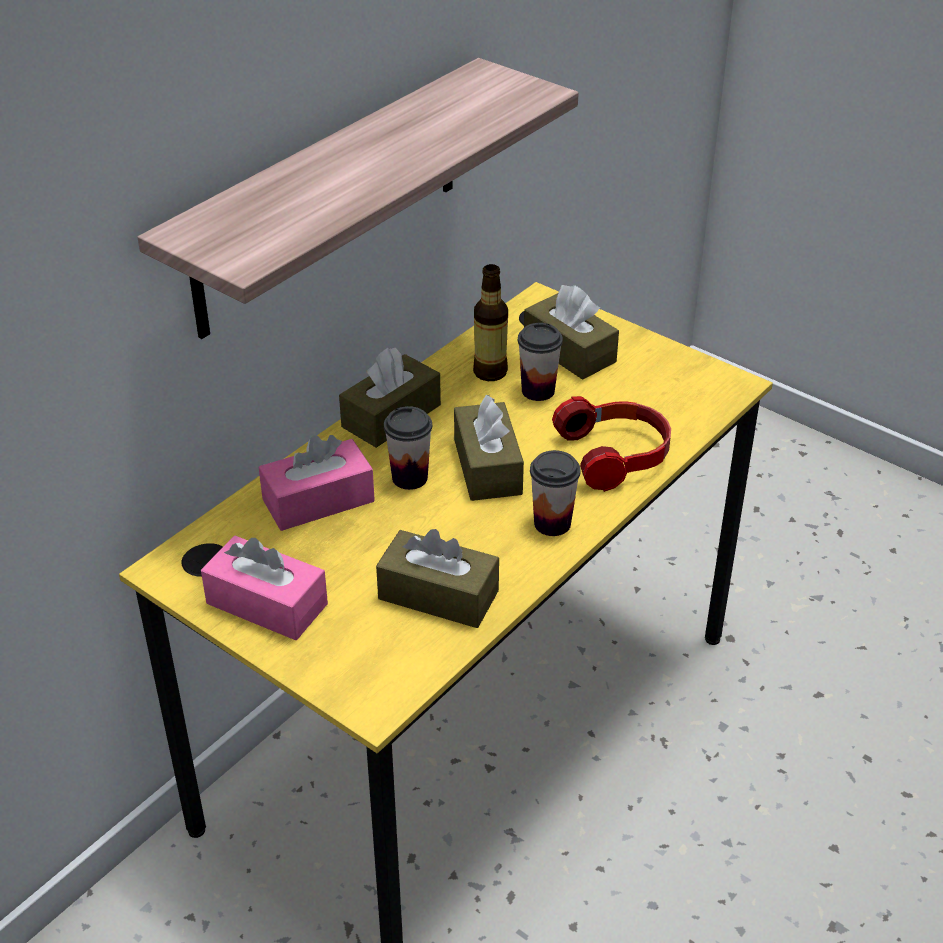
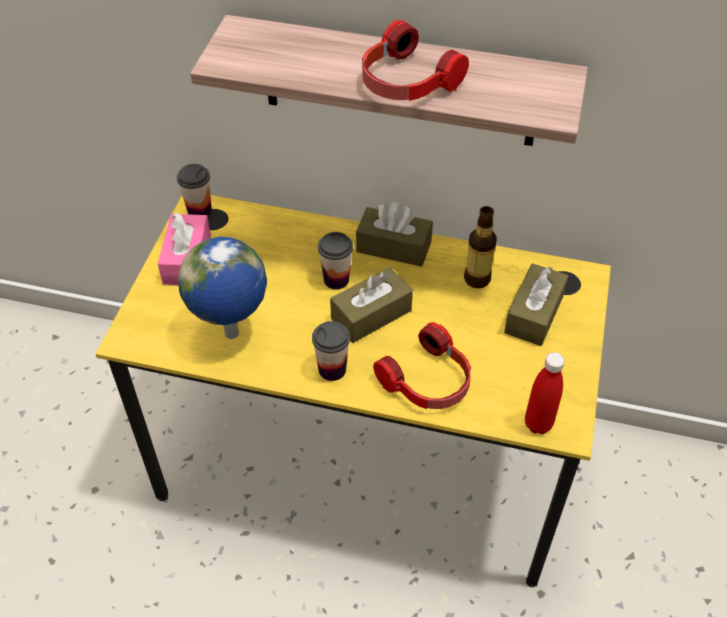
camera: 65 degrees right, 10 degrees up
pink tissue box [259,435,375,531] -> none
brown tissue box [376,529,499,628] -> globe [178,237,267,339]
cup [518,323,563,401] -> cup moved to [177,164,212,217]
none -> headphones [362,20,469,101]
none -> red bottle [525,352,565,434]

